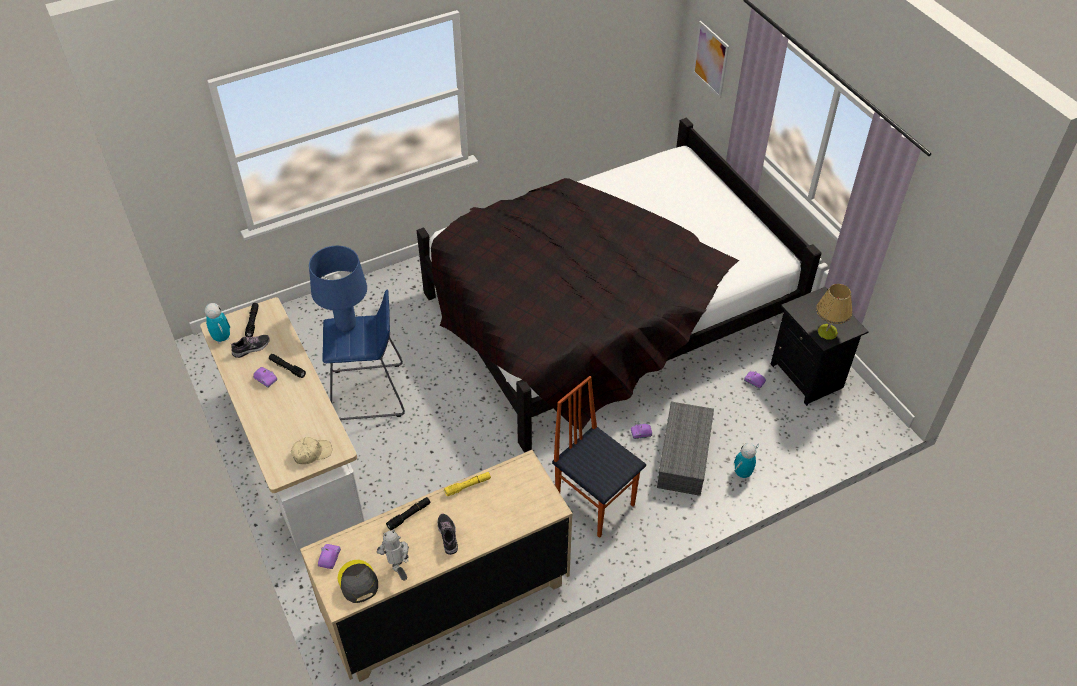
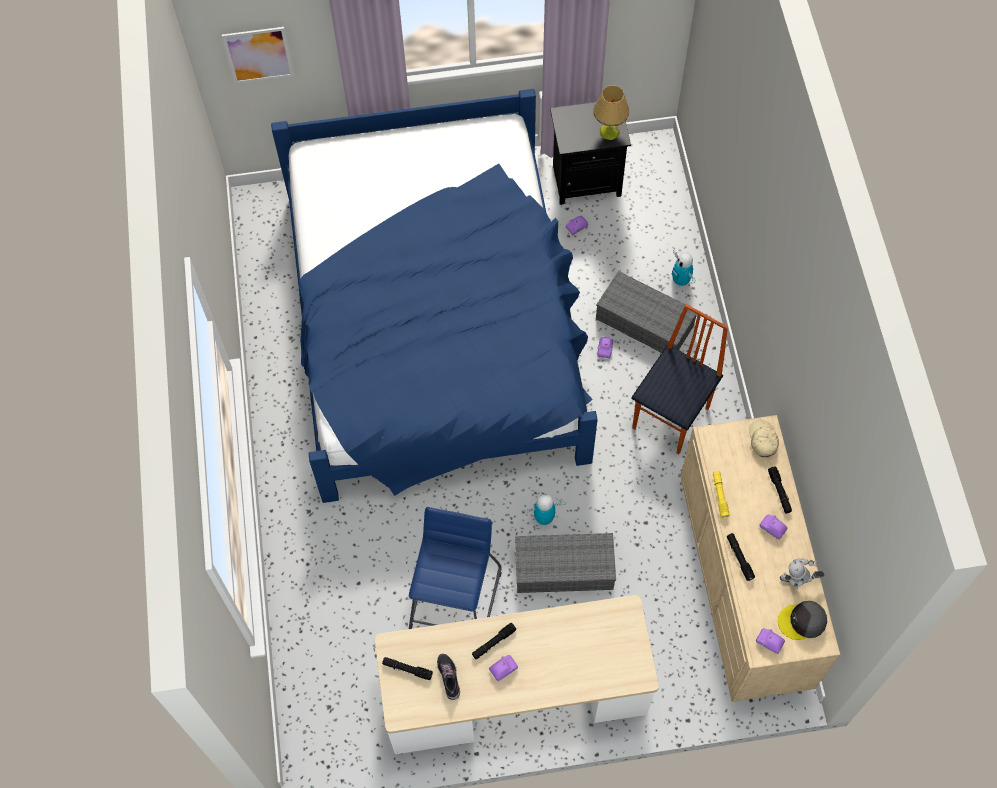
camera: 70 degrees left, 15 degrees up
toy robot [205,303,230,344] -> toy robot moved to [523,494,566,525]
beige cap [291,437,332,464] -> beige cap moved to [749,420,779,457]
blue table lamp [309,246,367,332] -> none
black bed [417,117,821,452] -> blue bed [271,89,598,503]
shoe [437,514,458,555] -> purple toy car [759,514,788,539]
chair [552,376,646,538] -> chair turned 150 degrees clockwise [631,304,728,455]
none -> grey storage box [515,533,616,593]
none -> black flashlight [768,467,792,513]

